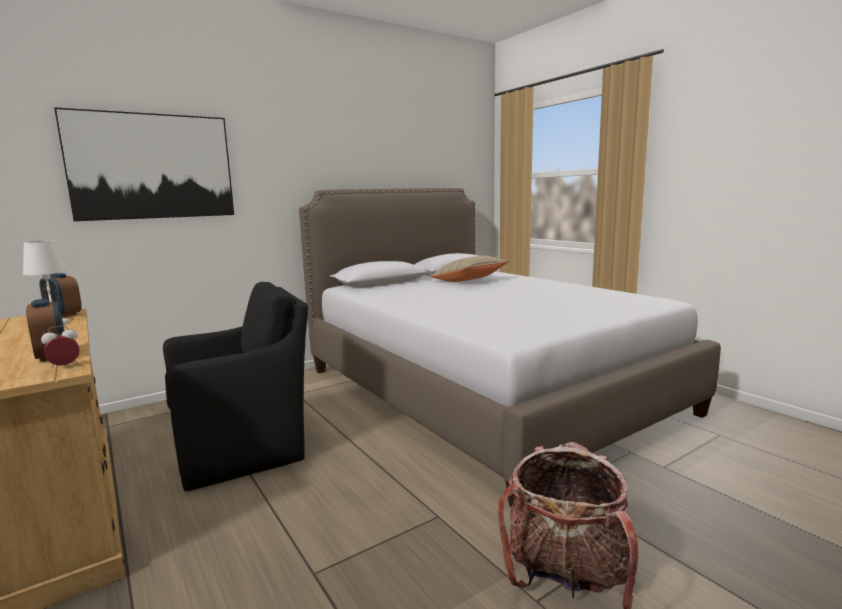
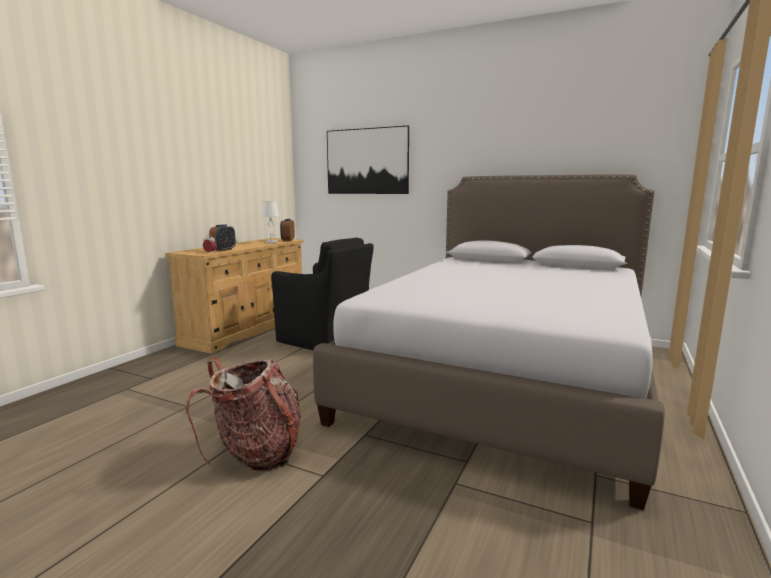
camera: 60 degrees right, 0 degrees up
beige pillow [429,256,509,282] -> none

